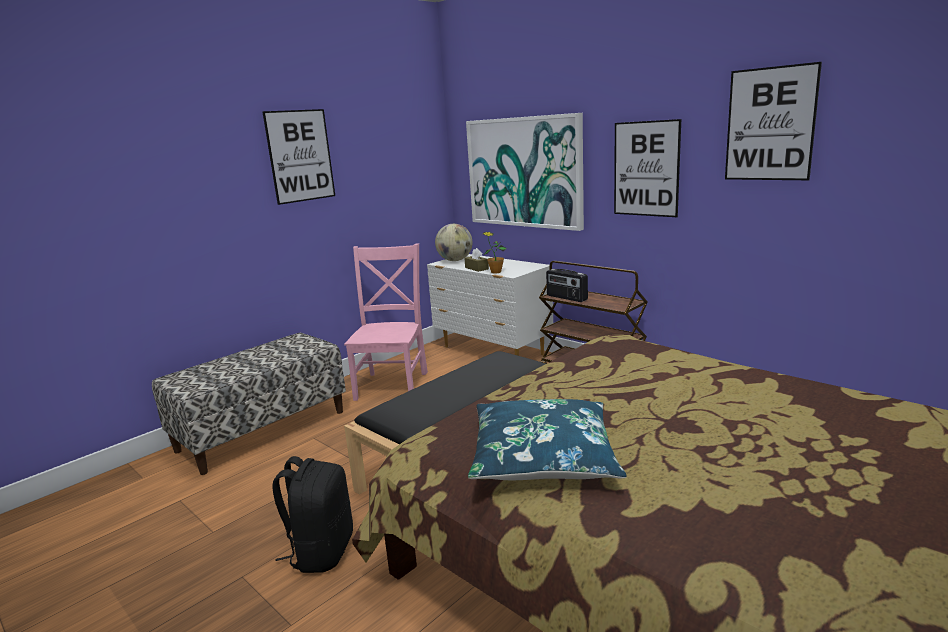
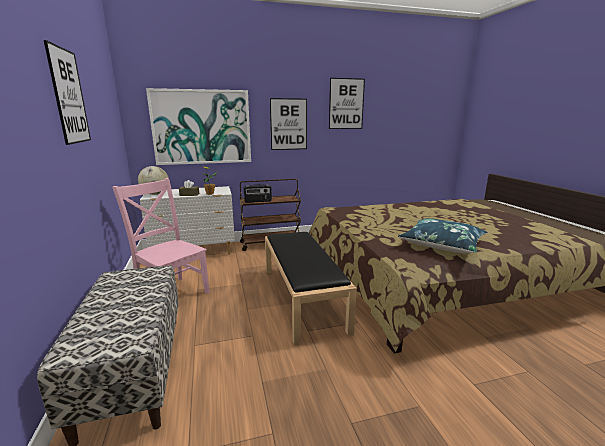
camera: 60 degrees left, 0 degrees up
black backpack [272,456,353,573] -> none

